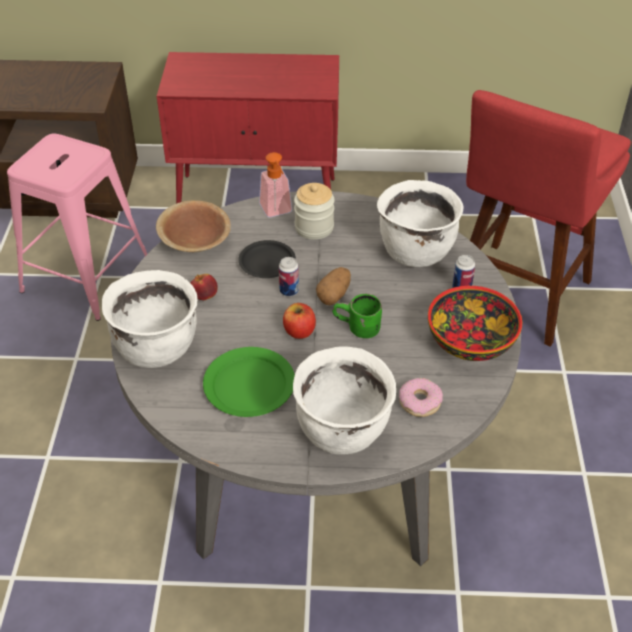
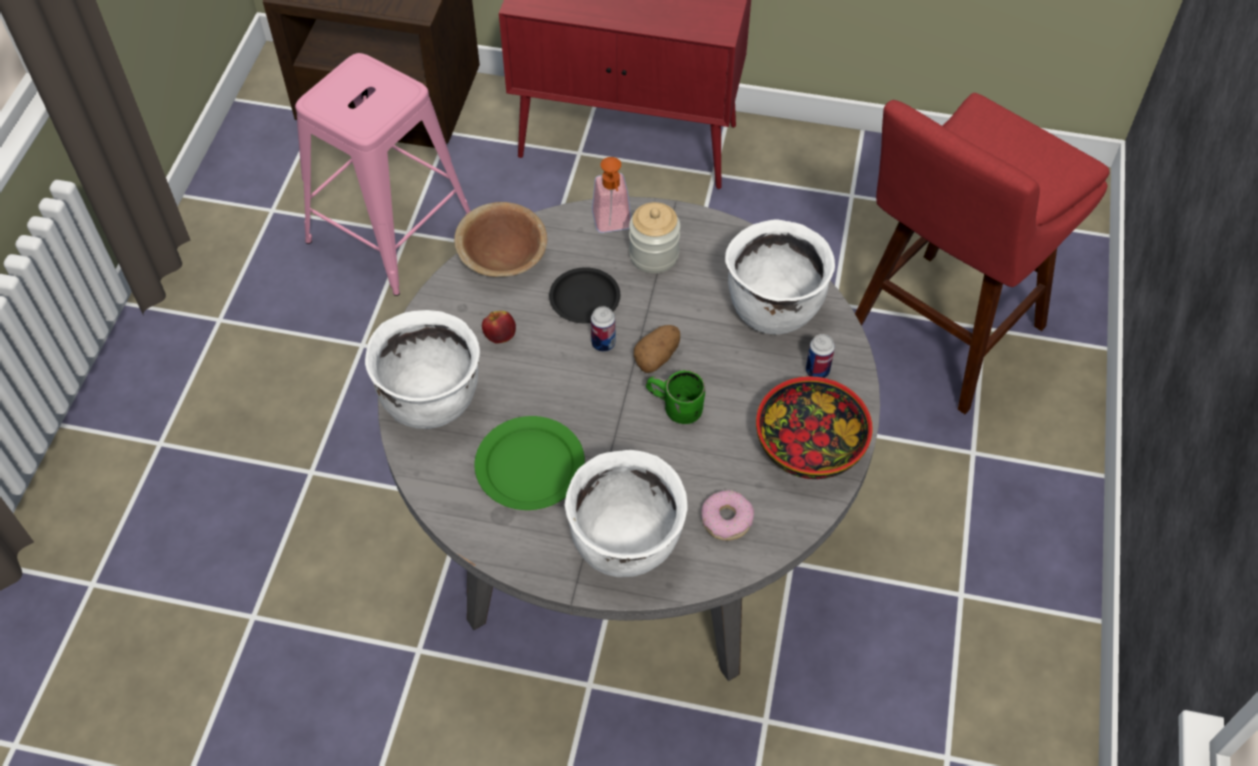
camera: 10 degrees right, 10 degrees up
apple [283,303,316,339] -> none

